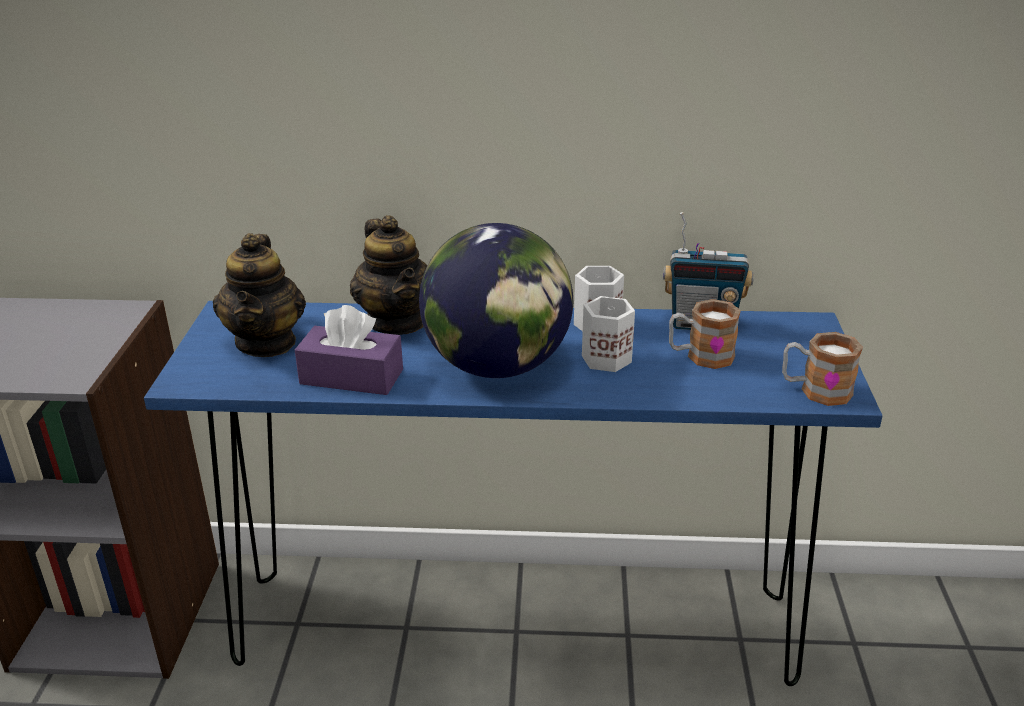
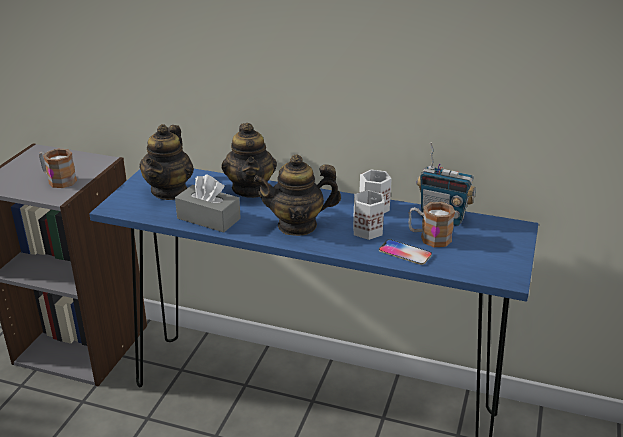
camera: 15 degrees right, 0 degrees up
purple tissue box [295,305,403,395] -> grey tissue box [175,174,241,233]
globe [419,223,573,378] -> teapot [253,154,341,236]
mug [782,332,863,406] -> mug moved to [39,149,77,188]
none -> phone [379,239,432,265]

